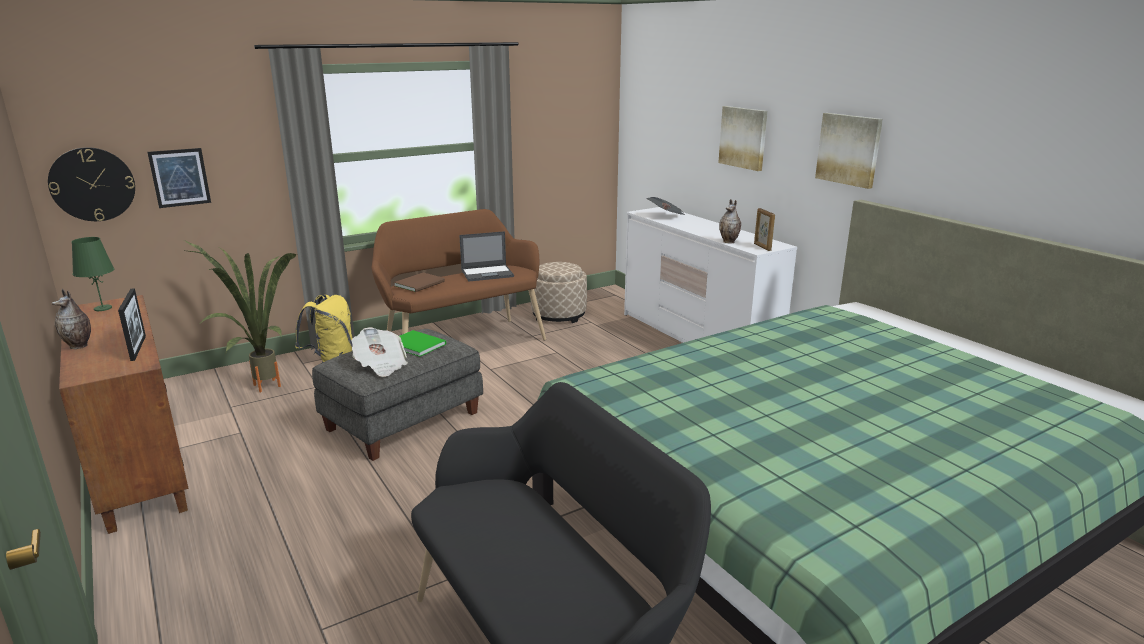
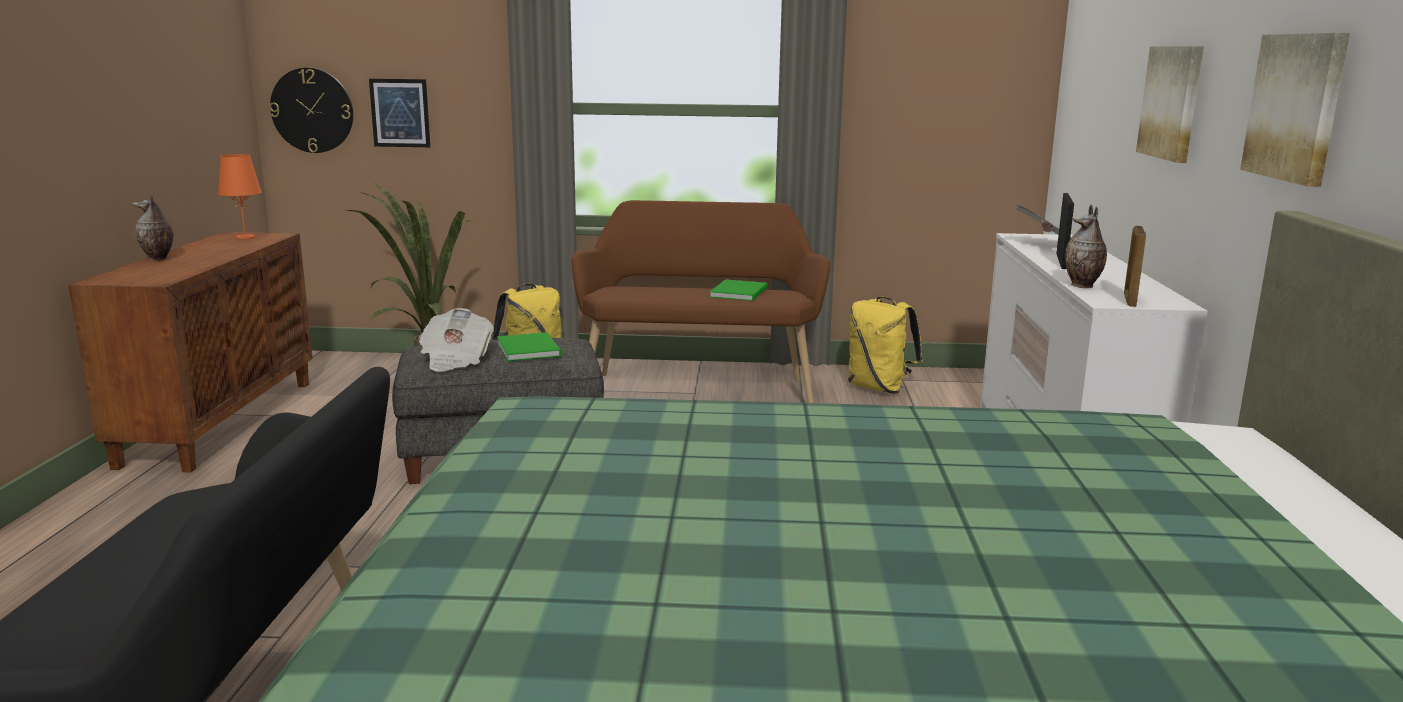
camera: 35 degrees right, 5 degrees down
green table lamp [71,237,114,311] -> orange table lamp [217,154,262,239]
picture frame [118,288,146,361] -> picture frame moved to [1056,193,1074,269]
brown book [394,273,445,292] -> none
laptop [459,231,514,282] -> green book [710,279,768,301]
beige ottoman [531,262,587,323] -> yellow backpack [848,297,923,394]

